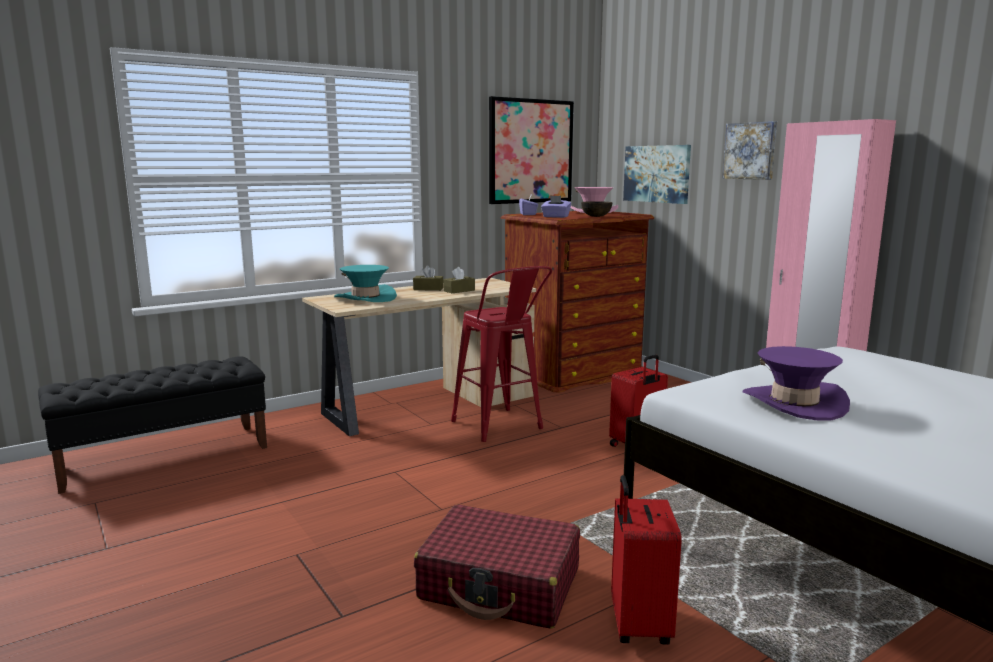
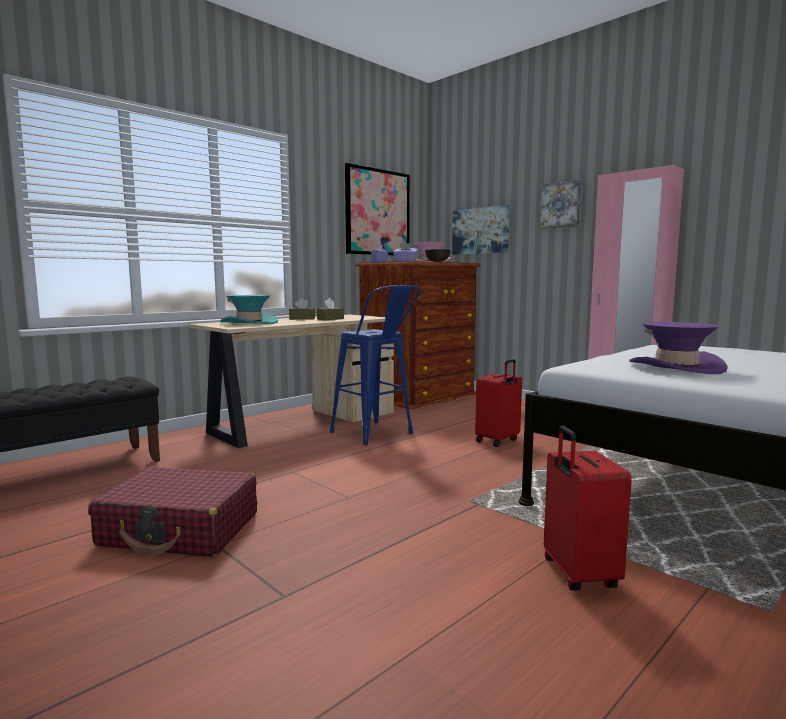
camera: 10 degrees left, 5 degrees down
red suitcase [414,504,580,629] -> red suitcase moved to [88,466,257,557]
red stool [451,266,552,442] -> blue stool [330,285,421,445]

